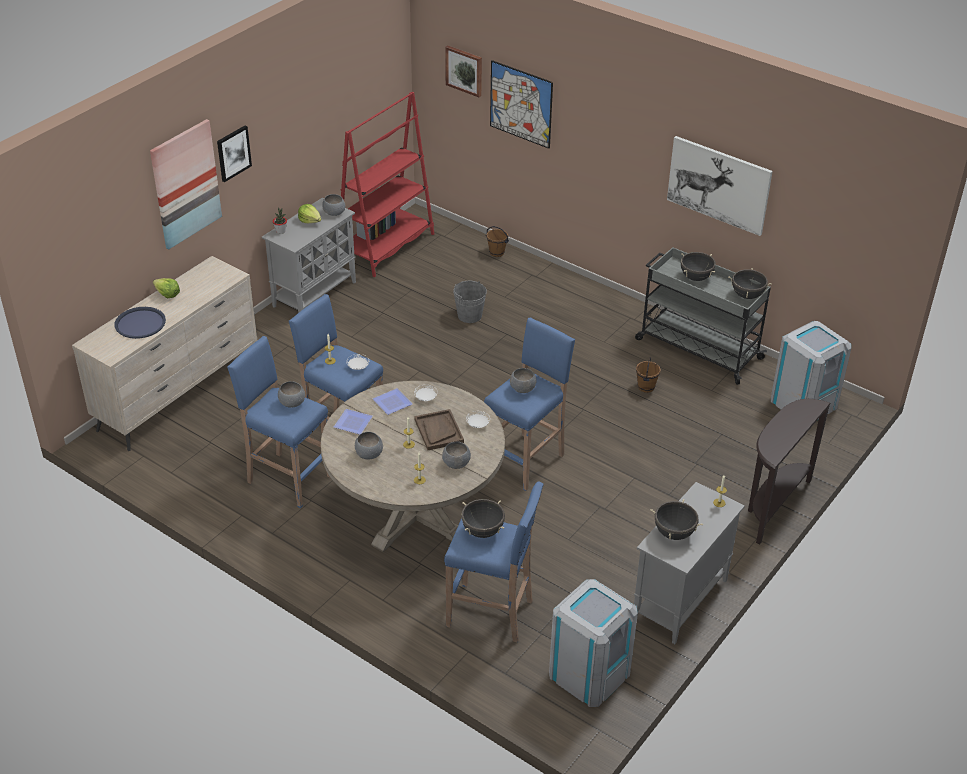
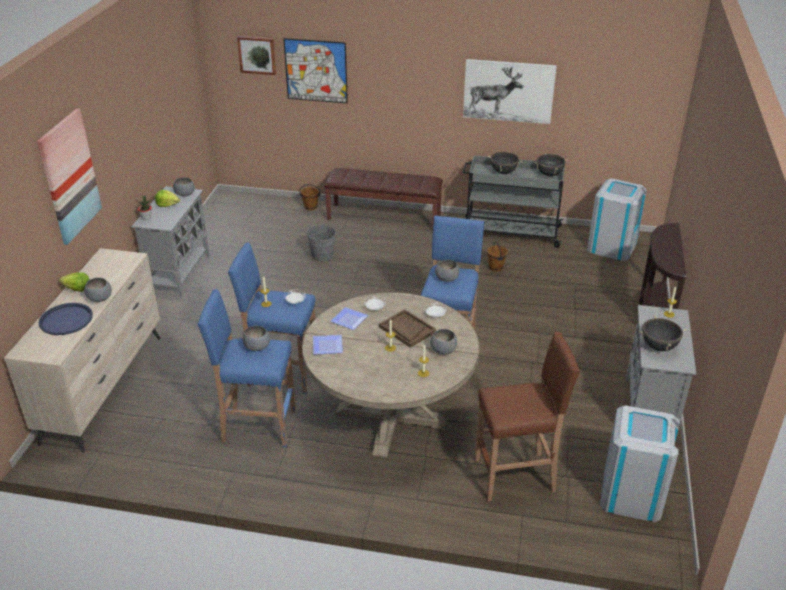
camera: 25 degrees left, 5 degrees down
picture [217,125,252,182] -> none
red bookcase [340,92,434,277] -> none
grey bowl [355,432,383,460] -> grey bowl moved to [84,278,112,302]
blue stool [444,482,544,643] -> brown stool [474,331,580,501]
black cooking pot [461,499,505,538] -> none
none -> brown bench [325,168,443,231]

